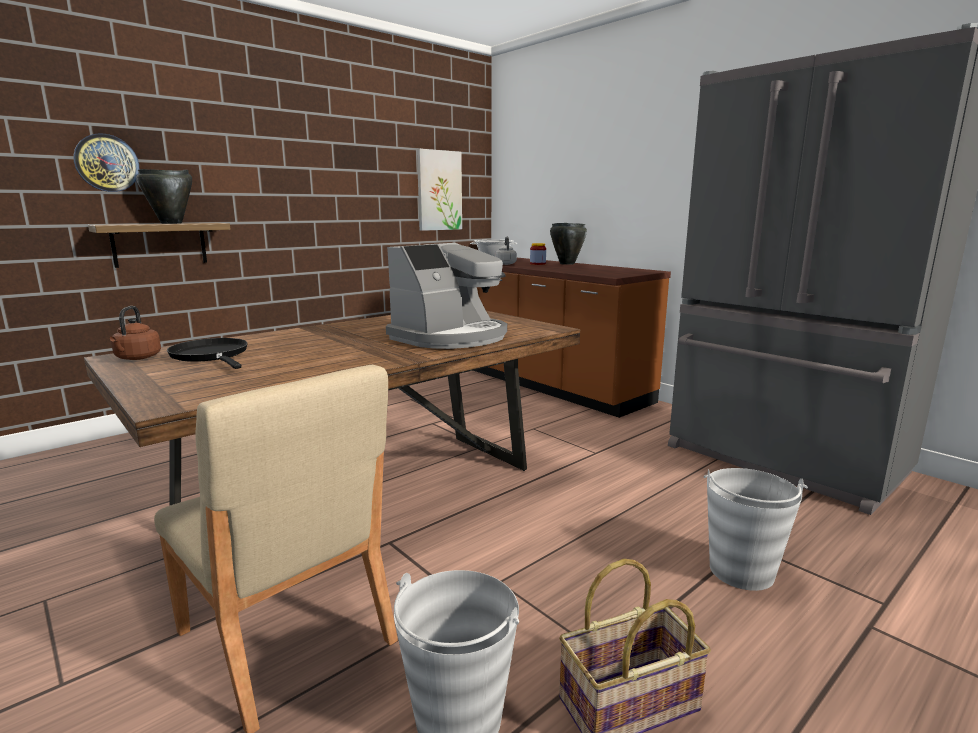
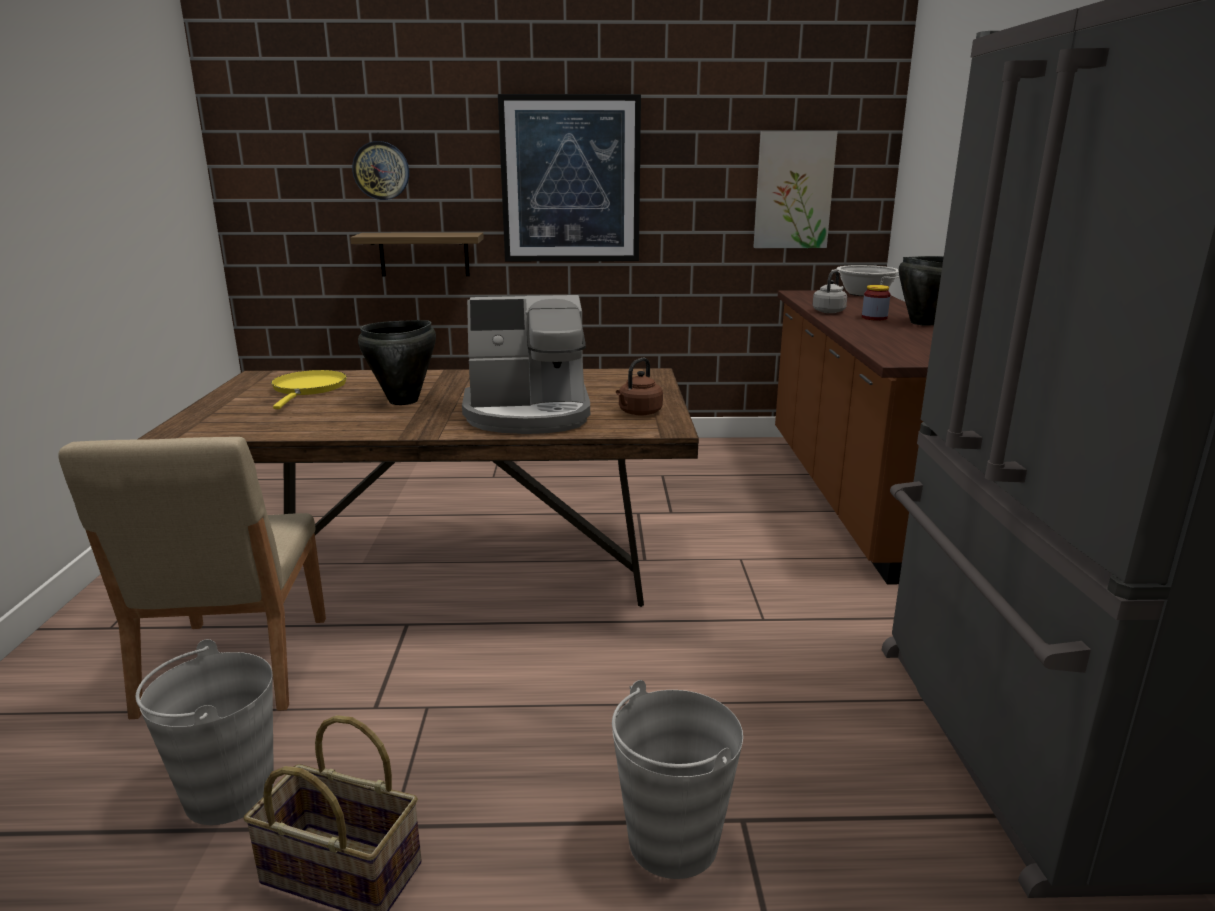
camera: 40 degrees right, 5 degrees up
brown kettle [110,306,161,360] -> brown kettle moved to [616,358,663,416]
black cooking pot [136,169,192,224] -> black cooking pot moved to [358,320,436,405]
black frying pan [167,338,248,369] -> yellow frying pan [271,370,347,409]
none -> picture [498,94,641,261]

